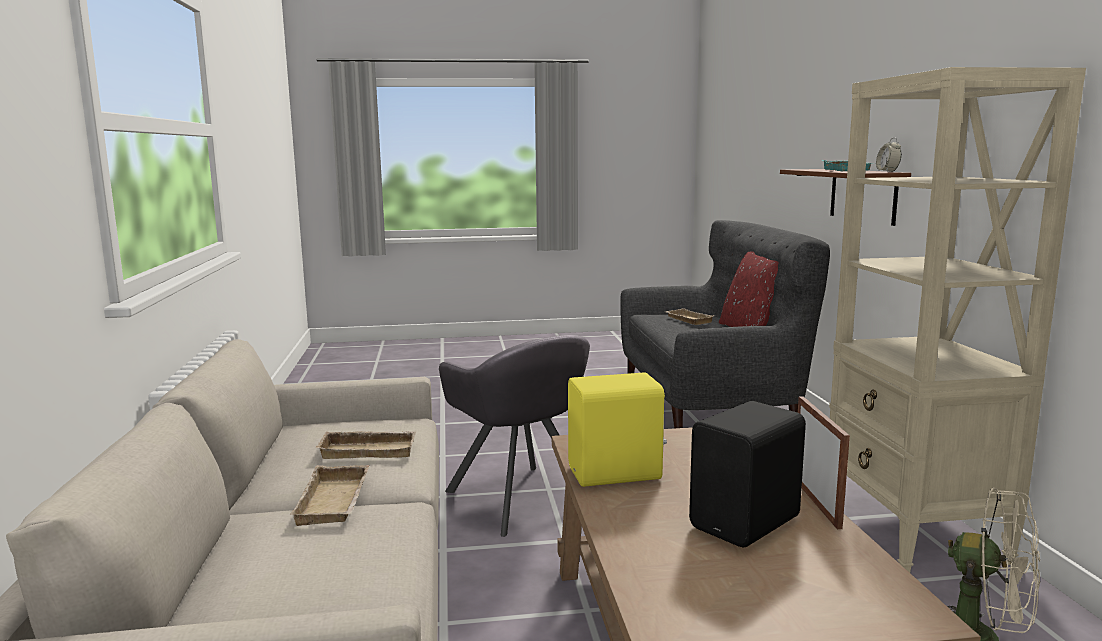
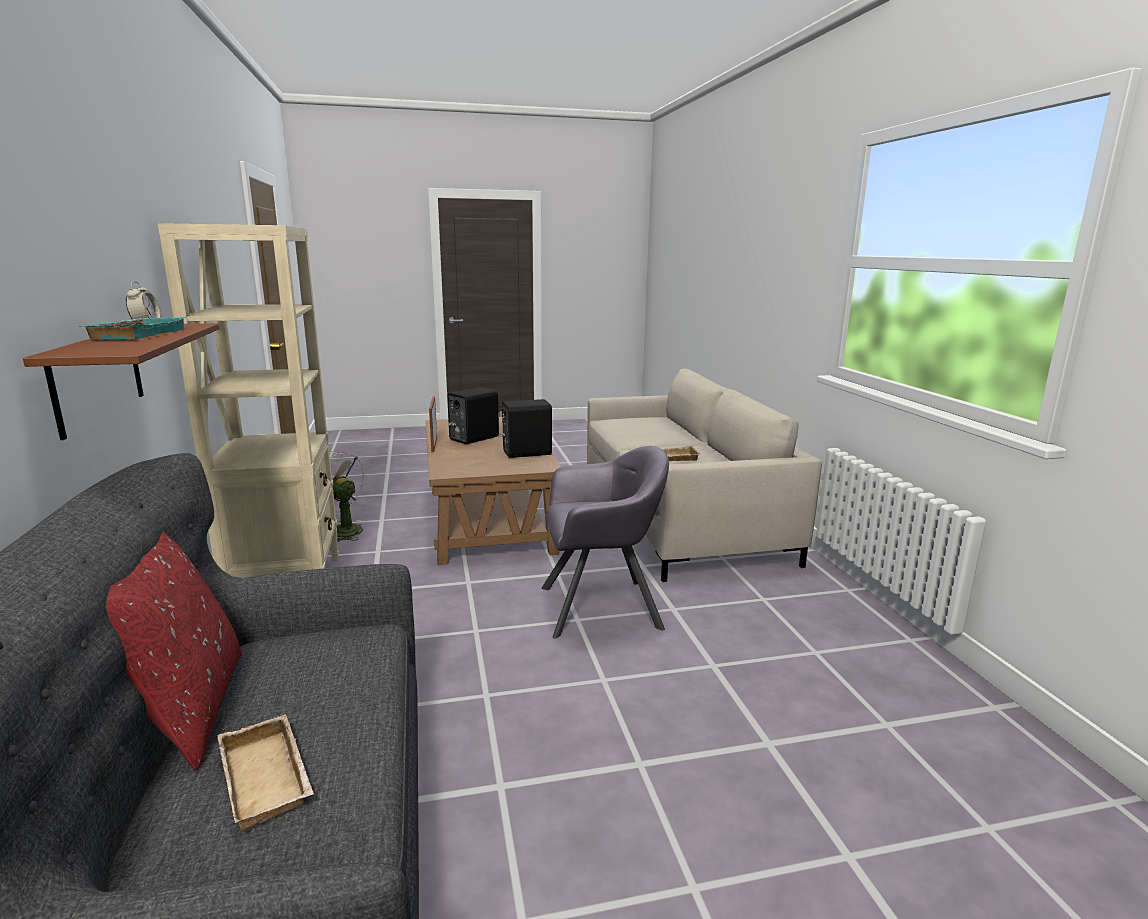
camera: 175 degrees right, 5 degrees up
beige tray [290,465,369,526] -> none
grey armchair [439,335,590,537] -> grey armchair turned 120 degrees clockwise [542,446,669,639]
yellow speaker [568,372,667,487] -> black speaker [500,399,552,458]

